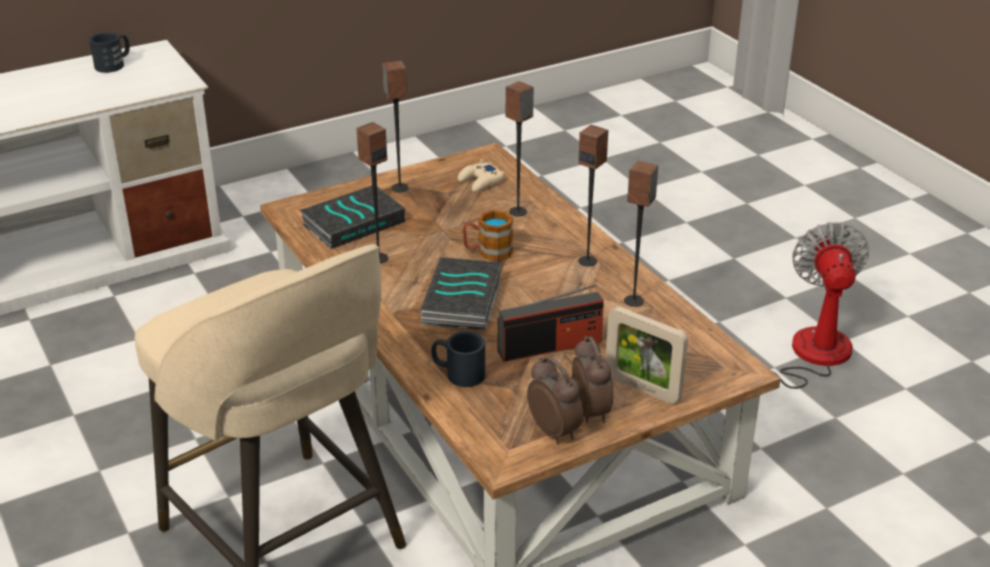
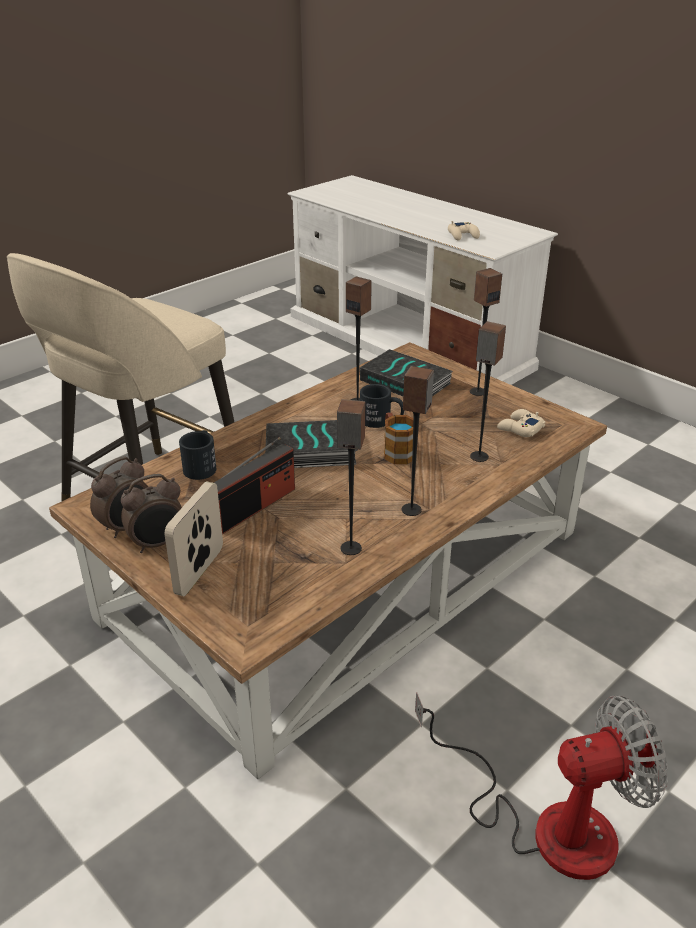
camera: 75 degrees right, 0 degrees up
black mug [89,32,130,73] -> black mug moved to [360,384,404,428]
radio [498,284,604,362] -> radio turned 105 degrees counterclockwise [214,437,295,534]
none -> beige game controller [448,221,480,240]

